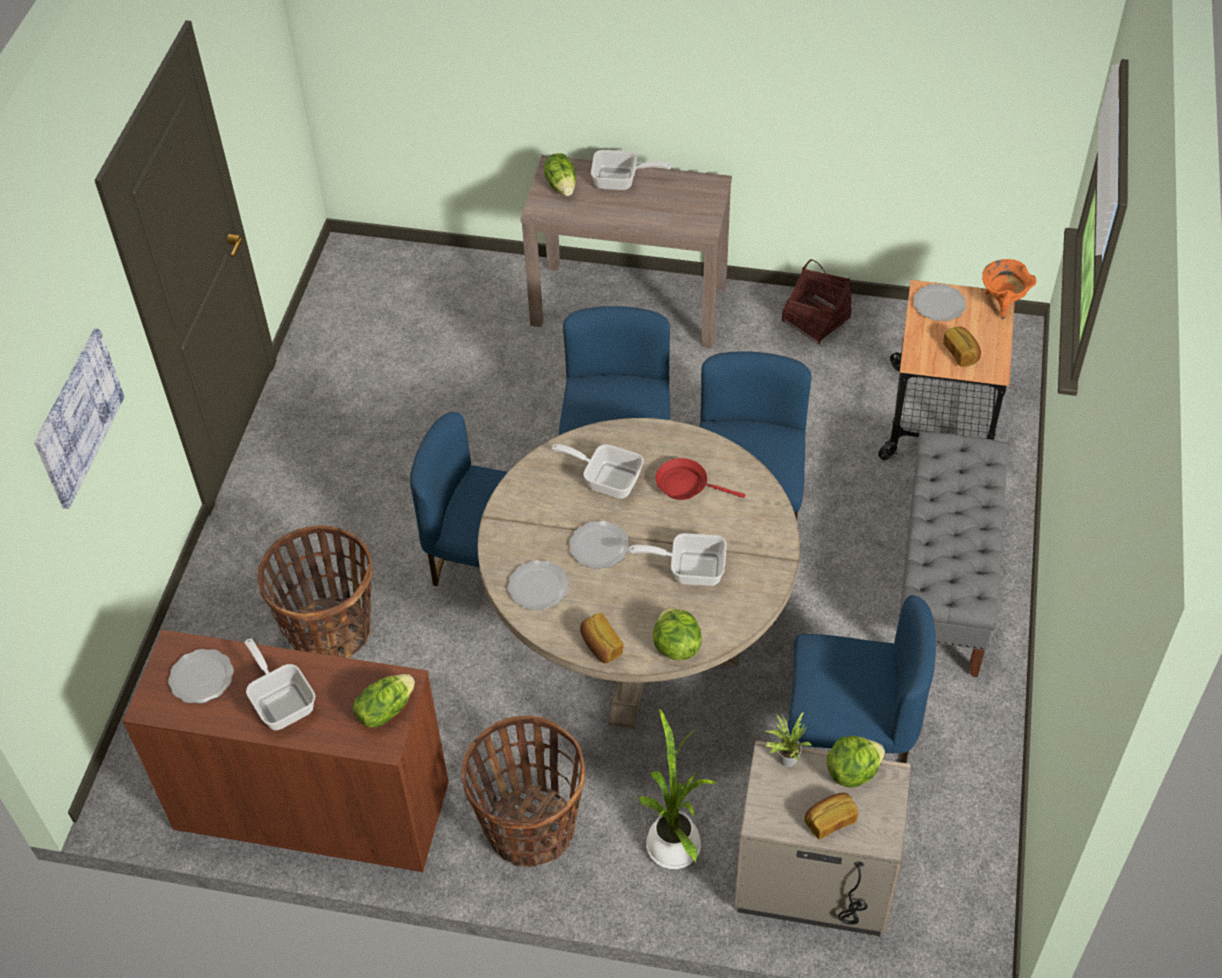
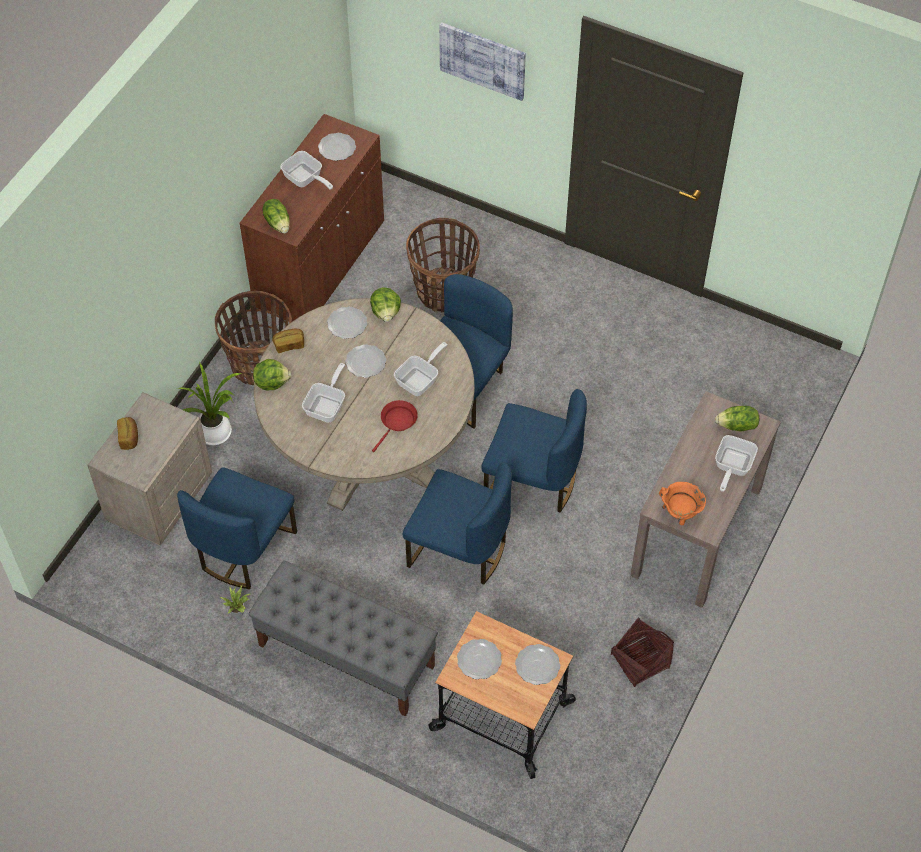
camera: 105 degrees right, 5 degrees up
frying pan [244,639,315,730] -> frying pan turned 60 degrees clockwise [280,151,333,190]
potted plant [764,711,812,767] -> potted plant moved to [220,585,250,618]
lettuce [827,736,885,788] -> lettuce moved to [370,287,401,322]
bread [943,326,981,367] -> plate [457,639,502,679]
orange cooking pot [982,259,1036,319] -> orange cooking pot moved to [659,482,706,526]

